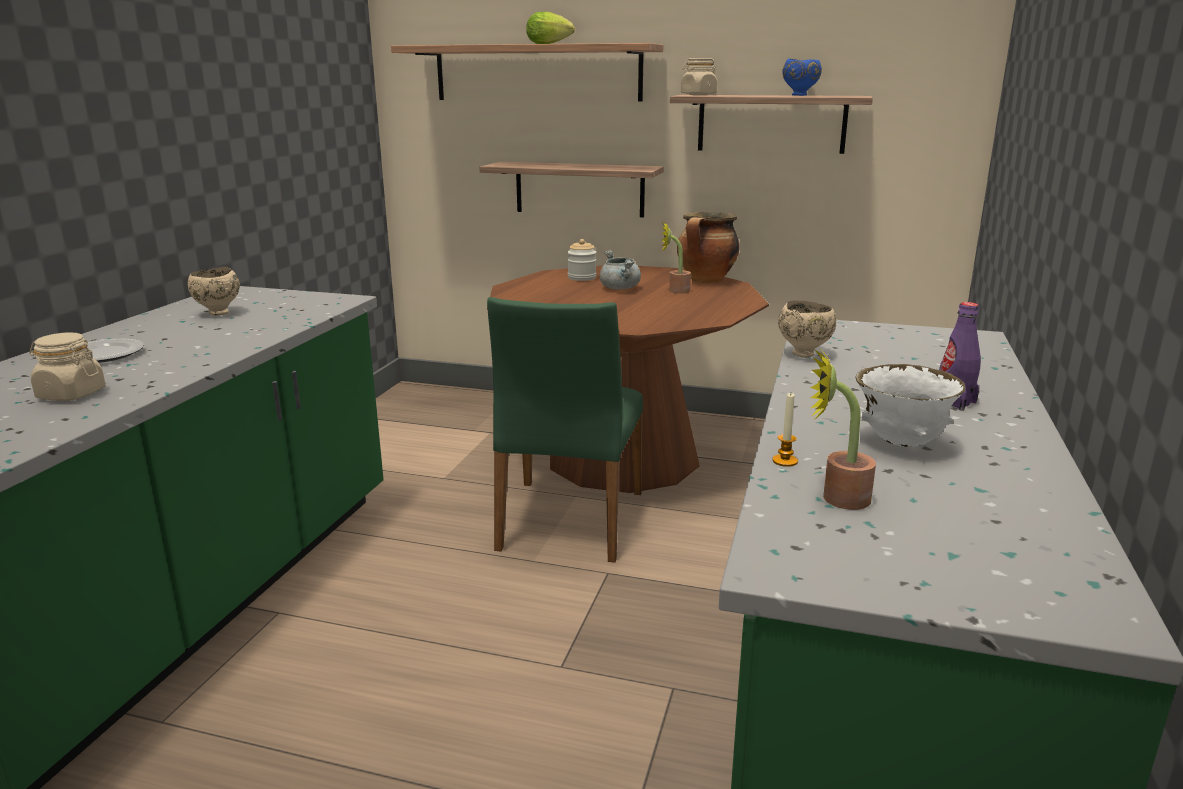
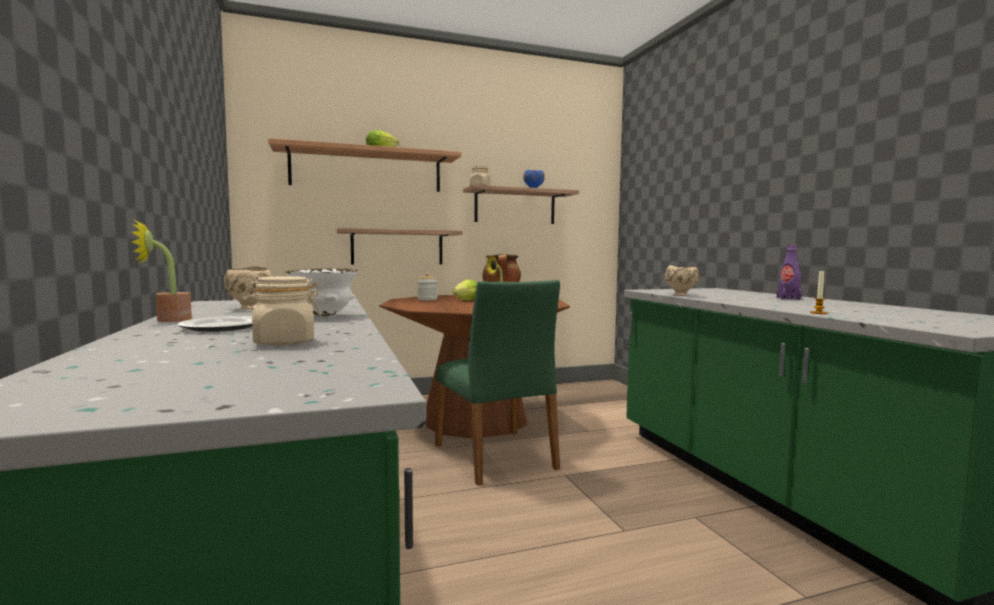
camera: 35 degrees left, 15 degrees down
grey cooking pot [600,250,641,290] -> lettuce [453,279,477,300]
potted plant [810,349,876,510] -> potted plant moved to [131,220,192,322]
white bowl [855,364,966,447] -> white bowl moved to [285,268,358,316]

